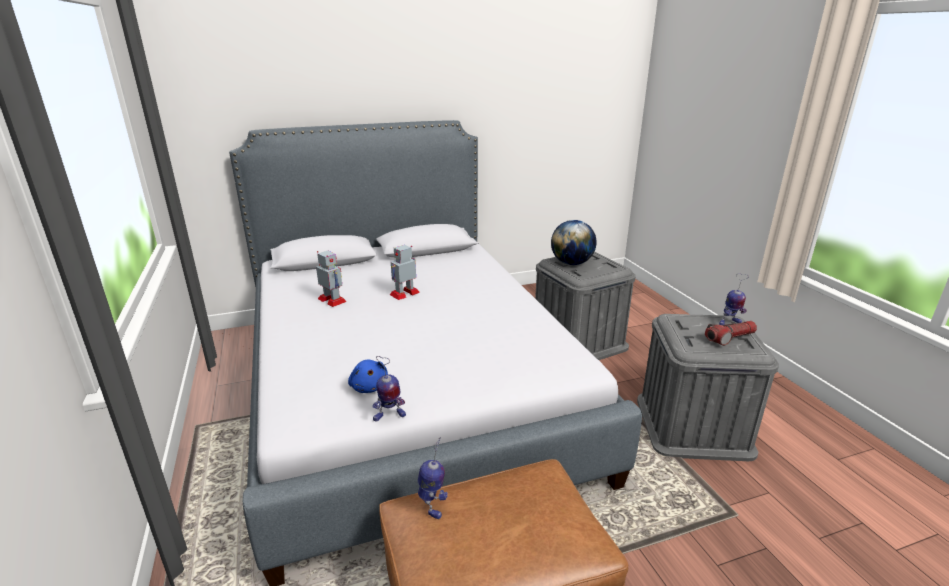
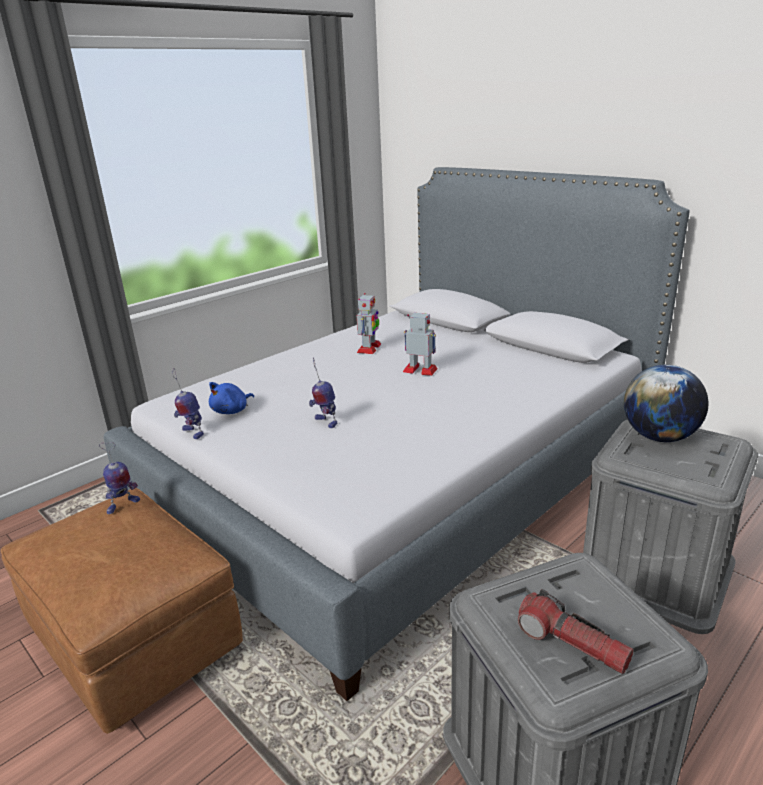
camera: 65 degrees right, 0 degrees up
toy robot [719,273,749,325] -> toy robot moved to [309,358,337,428]

